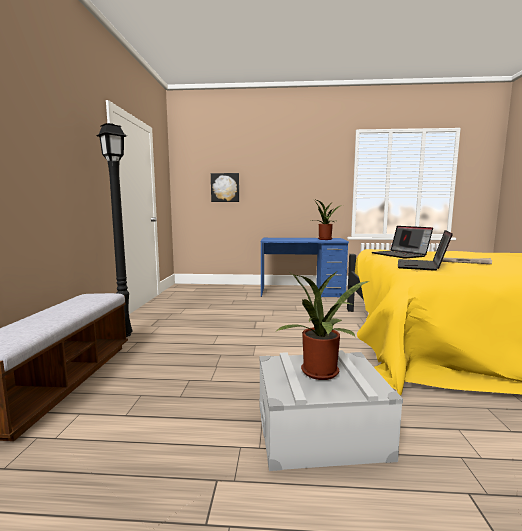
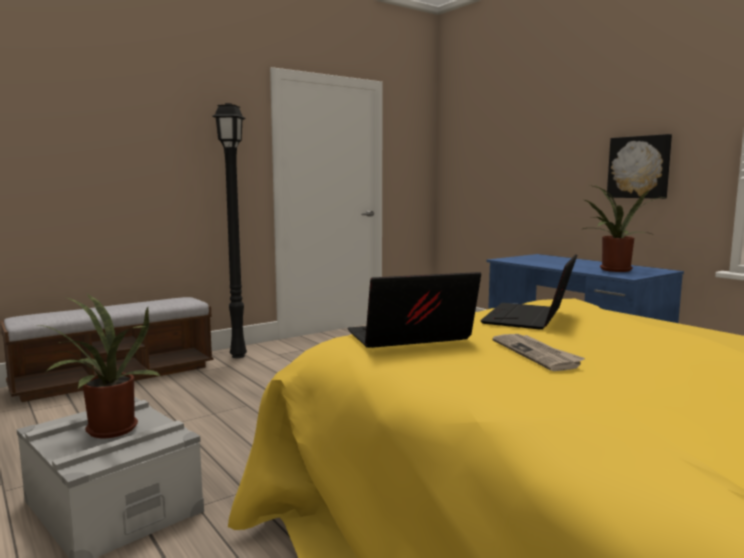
camera: 50 degrees right, 0 degrees up
picture [211,173,239,202] -> picture moved to [607,134,672,199]

